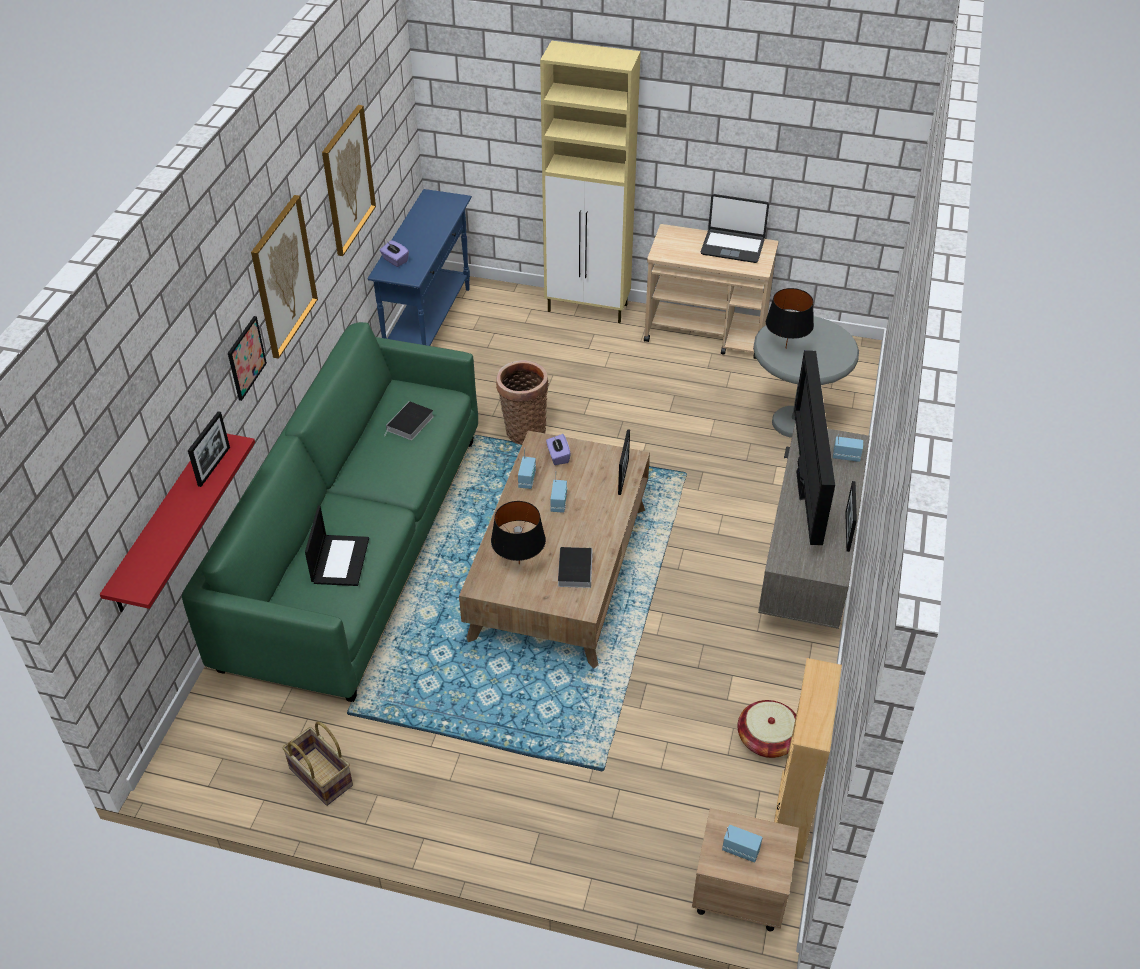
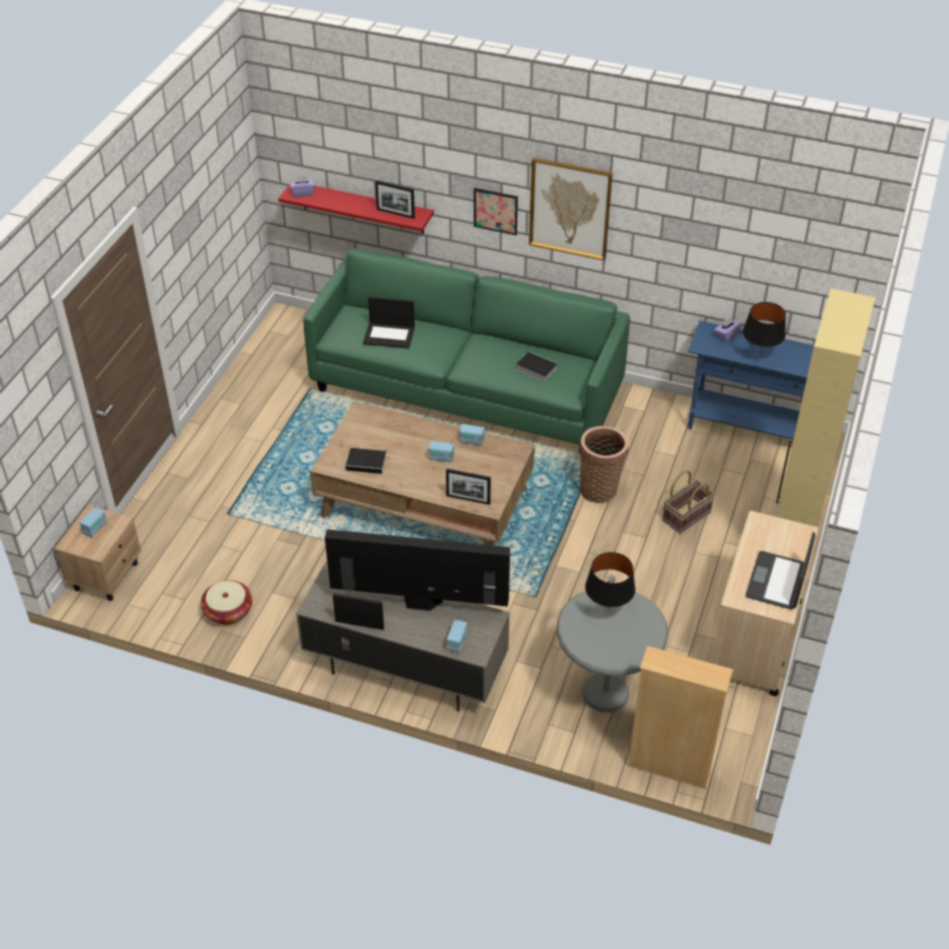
camera: 95 degrees right, 0 degrees up
basket [282,721,353,806] -> basket moved to [662,470,715,533]
picture [322,105,376,256] -> none
black table lamp [491,501,546,565] -> black table lamp moved to [743,302,786,355]
purple tissue box [546,434,571,465] -> purple tissue box moved to [290,176,315,197]
beige bookcase [774,658,842,862] -> beige bookcase moved to [627,646,733,789]

